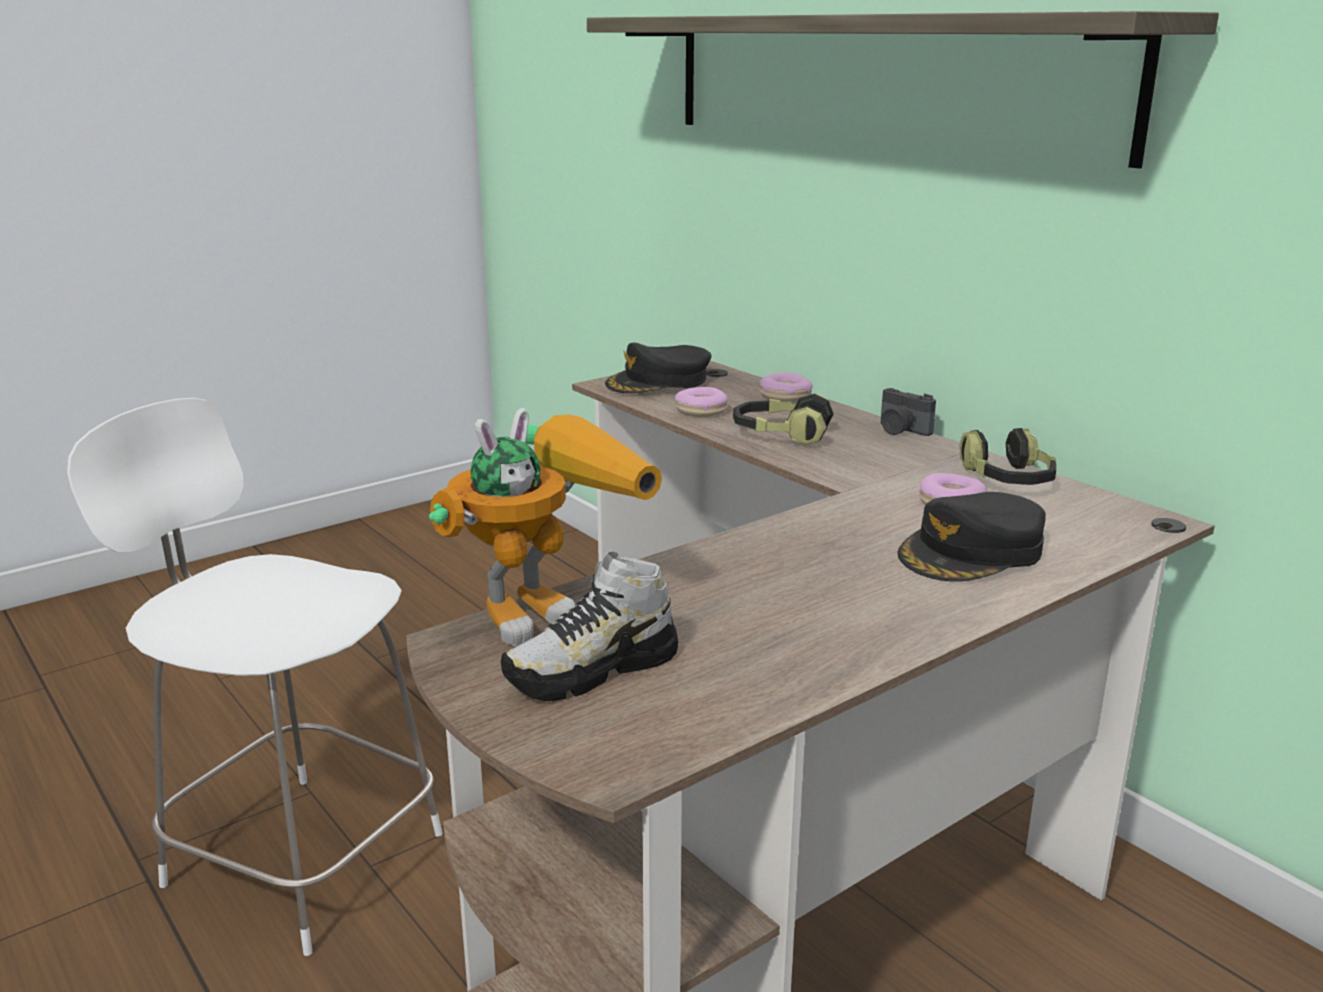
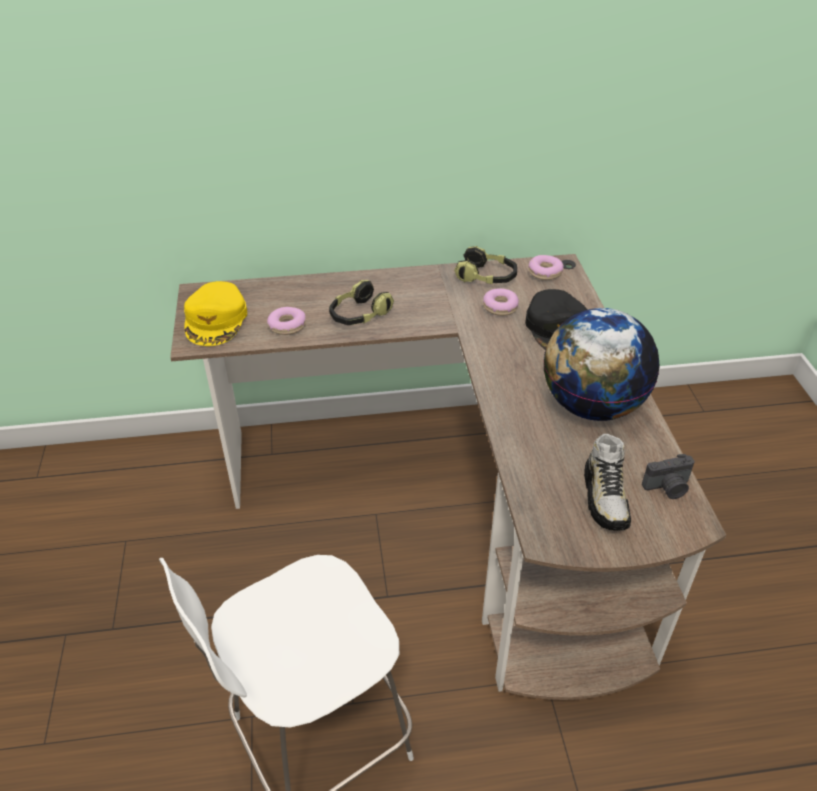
camera: 60 degrees left, 20 degrees up
toy robot [429,408,662,646] -> none
shelf [587,11,1219,168] -> none
black cap [605,343,711,393] -> yellow cap [184,281,247,346]
donut [759,373,813,402] -> donut moved to [529,255,564,280]
camera [881,388,936,436] -> camera moved to [642,454,695,499]
none -> globe [543,308,660,421]

